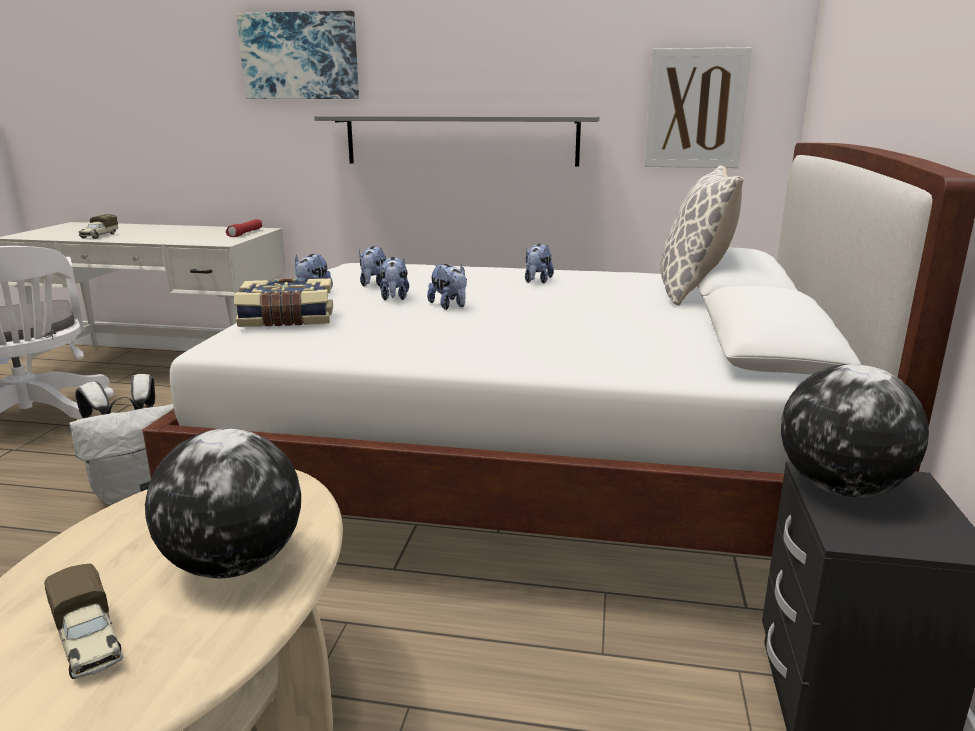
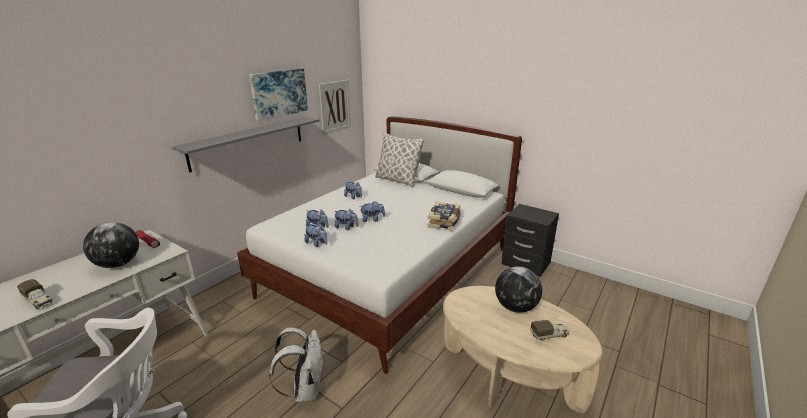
camera: 65 degrees left, 5 degrees up
book [234,278,333,327] -> book moved to [427,201,461,231]
picture [237,11,359,99] -> picture moved to [249,69,308,121]
globe [781,364,929,497] -> globe moved to [83,222,139,268]

